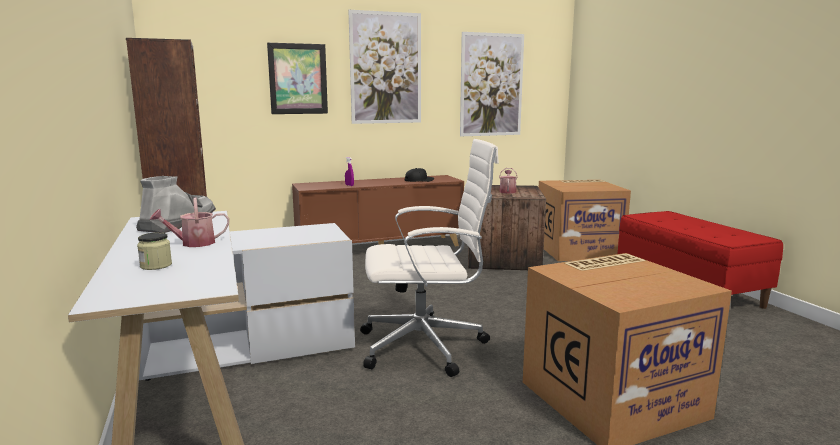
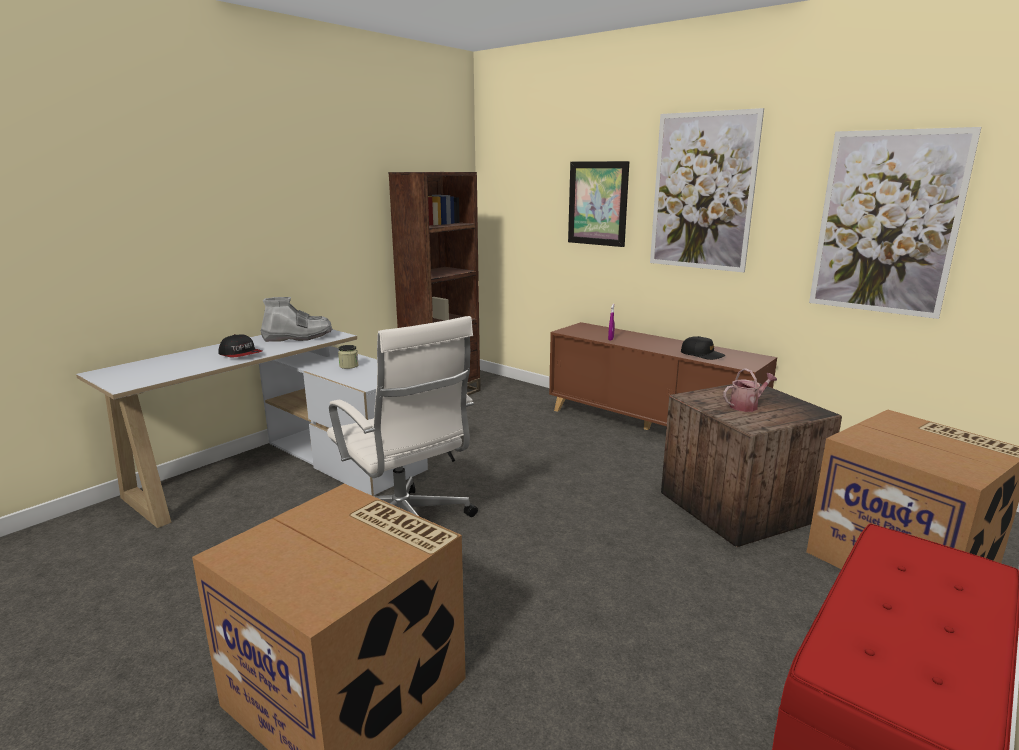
camera: 60 degrees right, 5 degrees up
jar [137,232,172,270] -> jar moved to [338,345,359,369]
watering can [149,198,229,247] -> cap [218,334,262,357]

